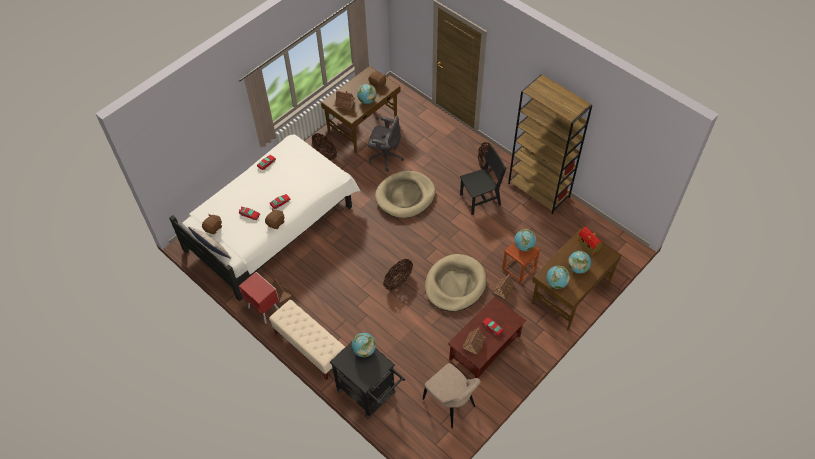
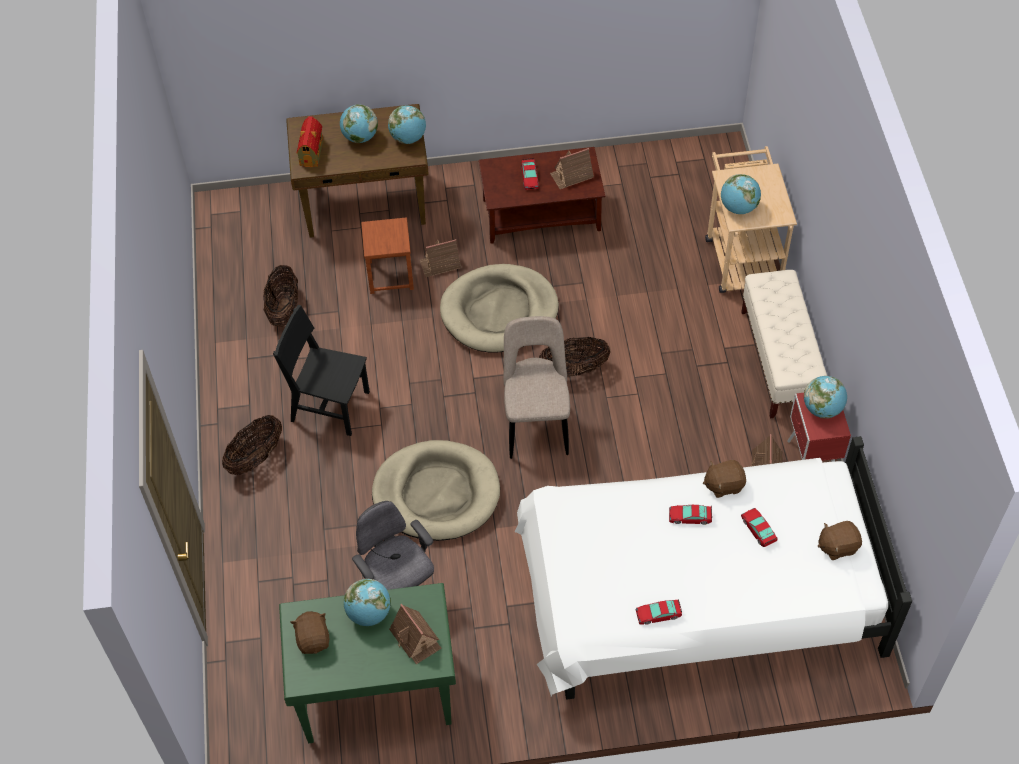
camera: 140 degrees left, 0 degrees up
pillow [188,227,231,259] -> none
basket [312,133,337,160] -> basket moved to [263,265,298,327]
brown desk [321,66,401,153] -> green desk [279,583,456,744]
black cart [329,342,405,419] -> beige cart [705,146,797,293]
beige chair [423,363,481,428] -> beige chair moved to [503,316,570,459]
brown bookcase [508,74,592,214] -> none
globe [514,229,536,251] -> globe moved to [804,376,847,419]

